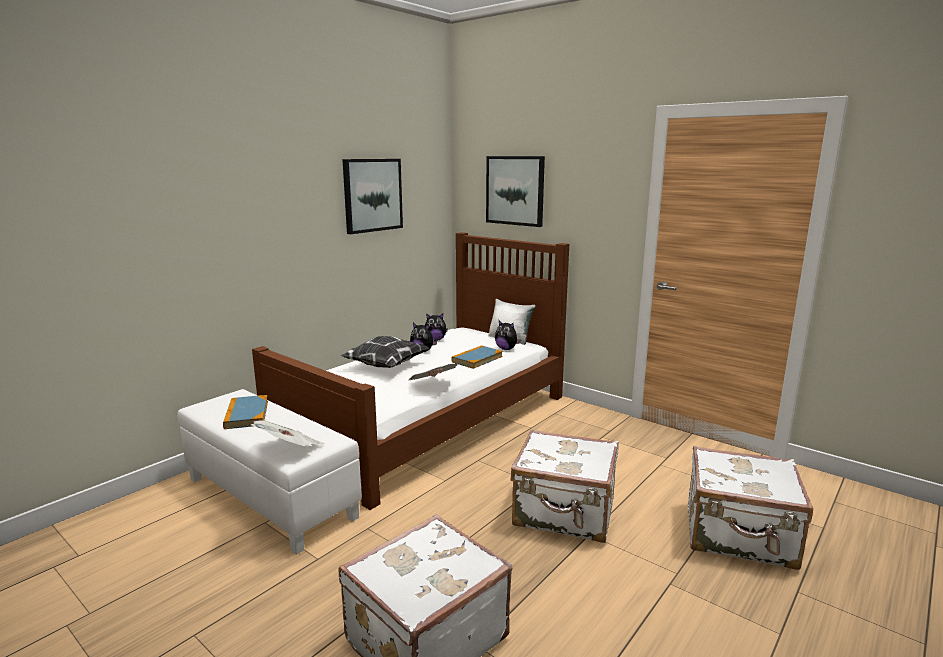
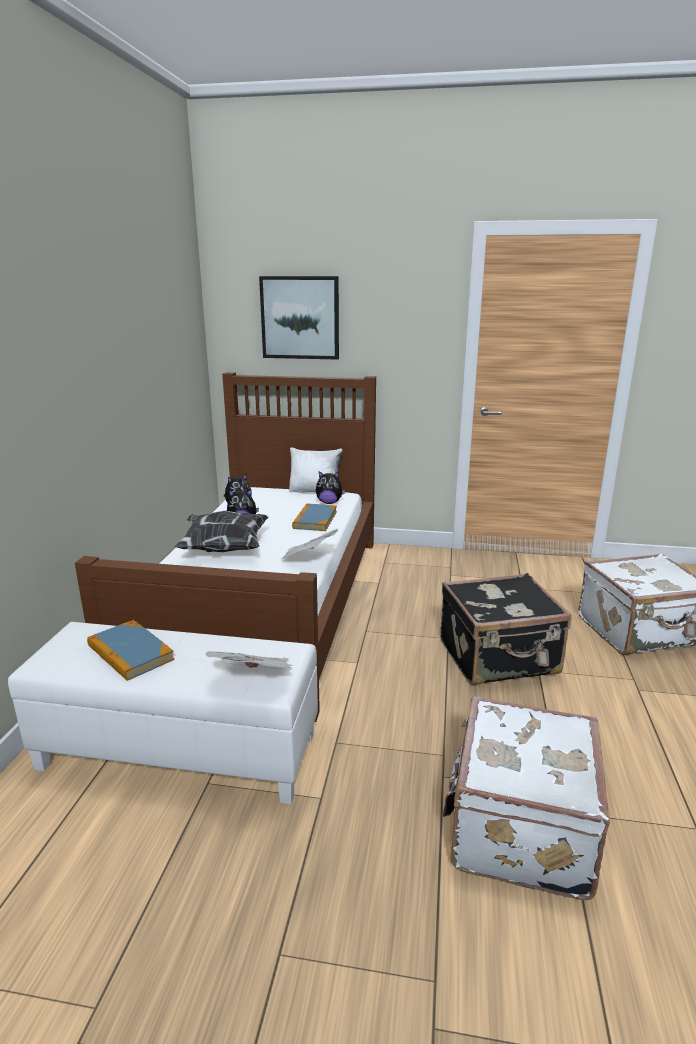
camera: 30 degrees left, 5 degrees up
picture [342,159,403,234] -> none
white suitcase [511,429,618,543] -> black suitcase [440,573,572,685]

